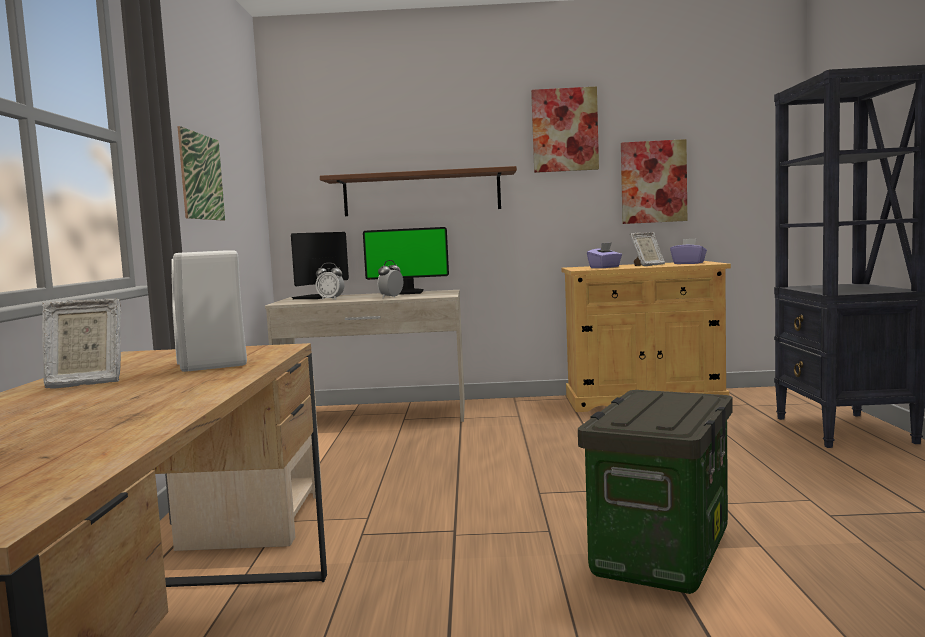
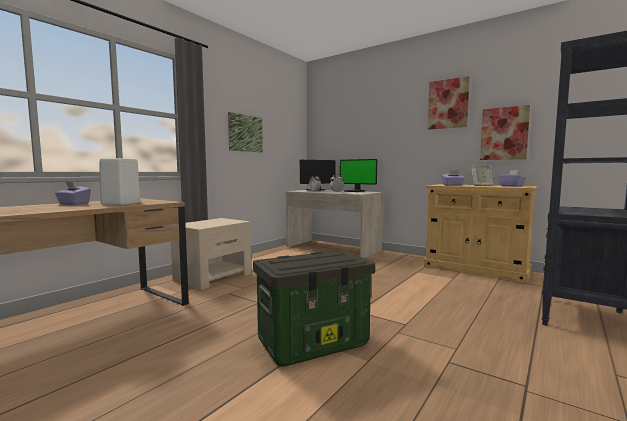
camera: 35 degrees right, 0 degrees up
picture frame [42,298,121,389] -> purple tissue box [55,182,91,205]
brown shelf [320,166,517,216] -> none

